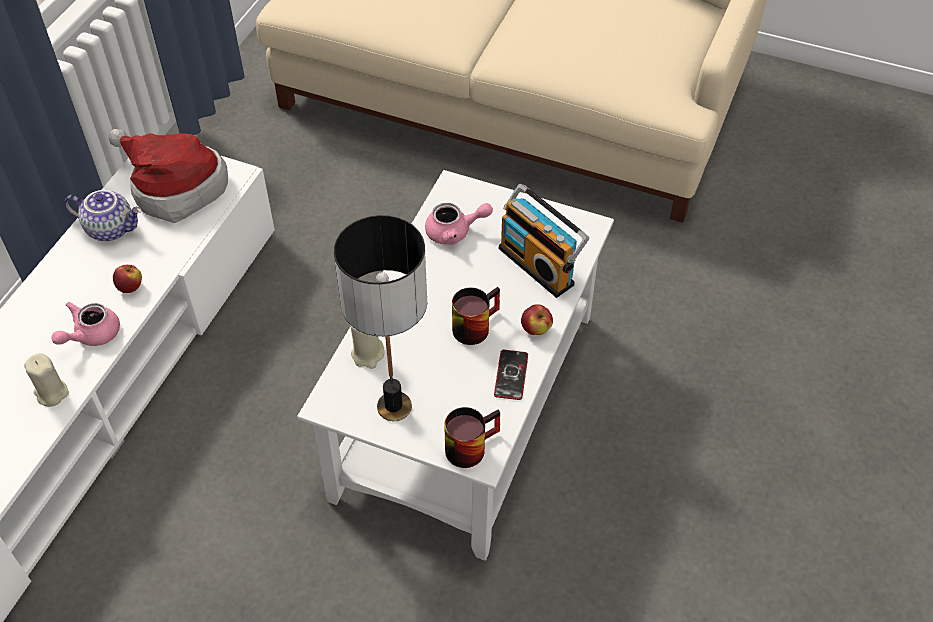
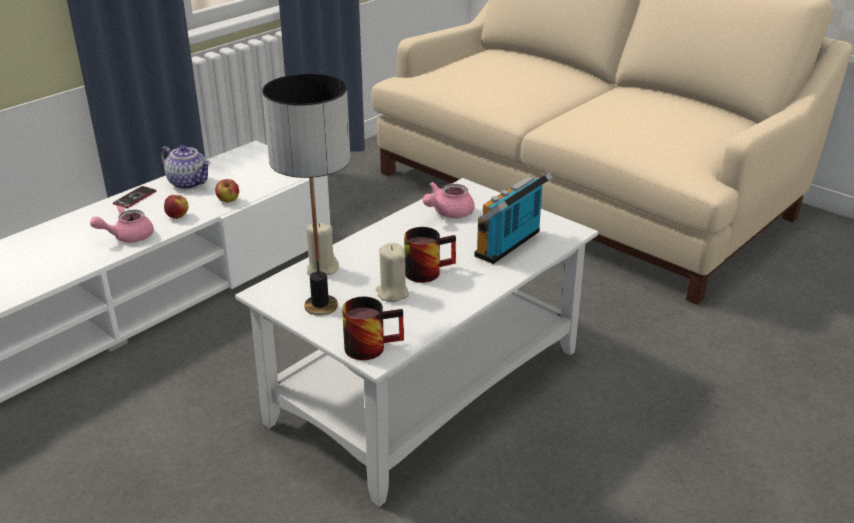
camera: 20 degrees right, 20 degrees down
beige candle [24,353,69,407] -> beige candle moved to [376,242,409,302]
hat [109,129,228,223] -> none
pink teapot [425,203,493,245] -> pink teapot turned 120 degrees clockwise [423,182,475,218]
phone [494,350,528,400] -> phone moved to [113,186,156,208]
radio [499,184,589,298] -> radio turned 60 degrees clockwise [474,172,553,264]
apple [521,304,553,335] -> apple moved to [215,179,239,202]

